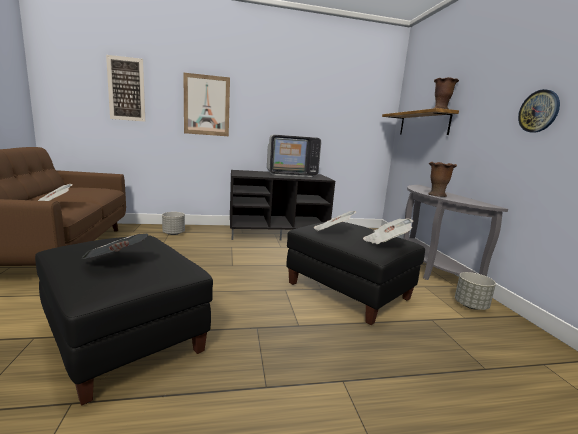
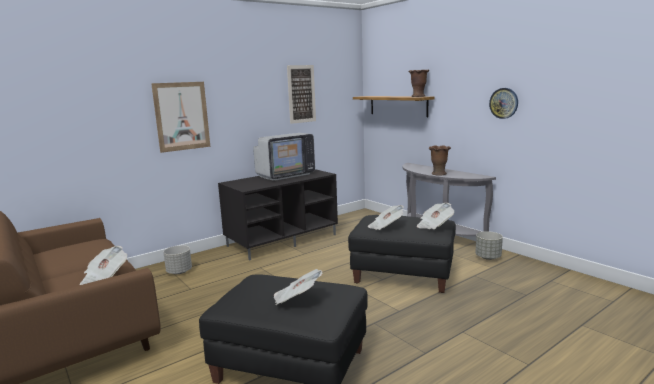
camera: 25 degrees left, 0 degrees up
picture [106,55,145,122] -> picture moved to [287,65,316,124]

